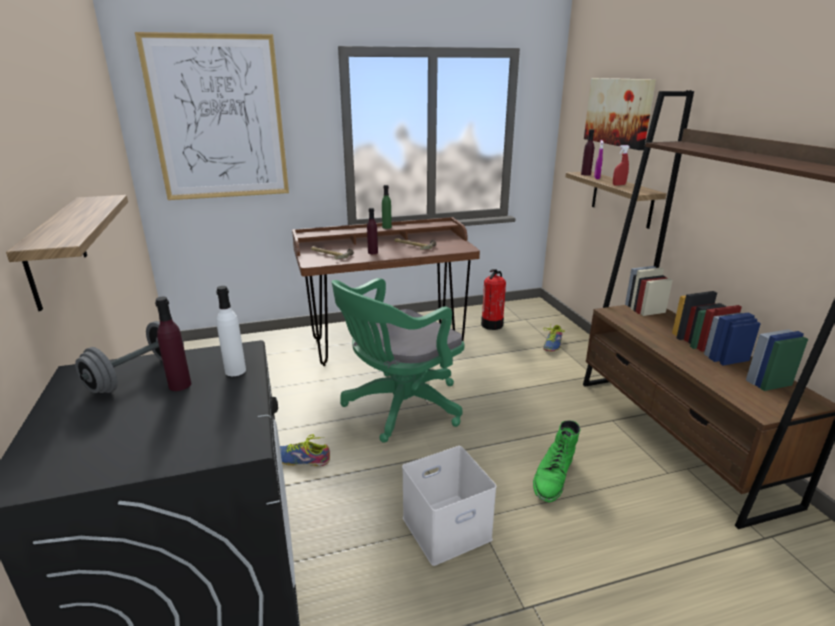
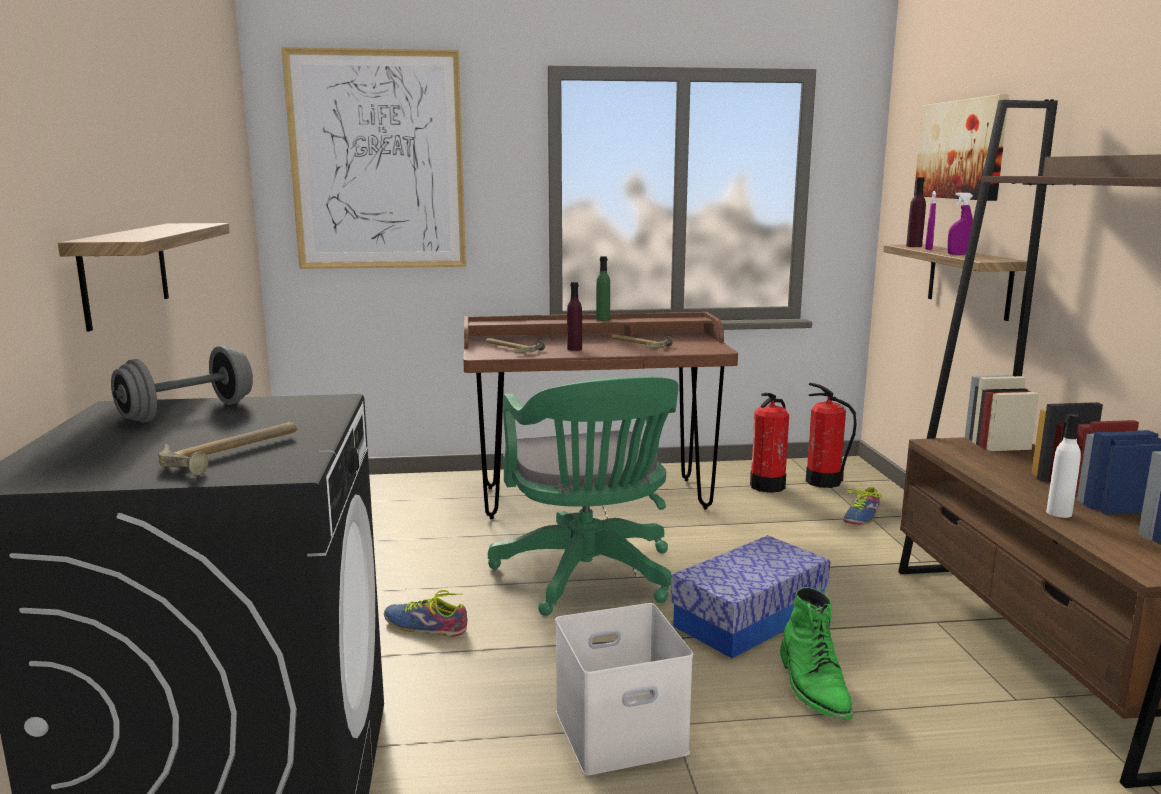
camera: 10 degrees right, 10 degrees down
purple bottle [155,297,191,391] -> none
white bottle [216,286,246,376] -> white bottle moved to [1046,414,1081,518]
green office chair [331,278,464,443] -> green office chair turned 75 degrees counterclockwise [488,376,679,616]
green boot [533,420,581,502] -> green boot turned 45 degrees counterclockwise [780,587,853,719]
red spray bottle [613,145,630,186] -> purple spray bottle [947,192,973,255]
none -> hammer [159,422,297,475]
none -> storage box [670,535,831,658]
none -> fire extinguisher [806,383,857,488]

